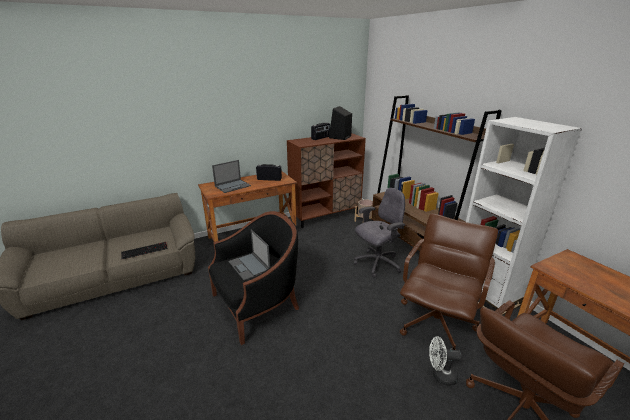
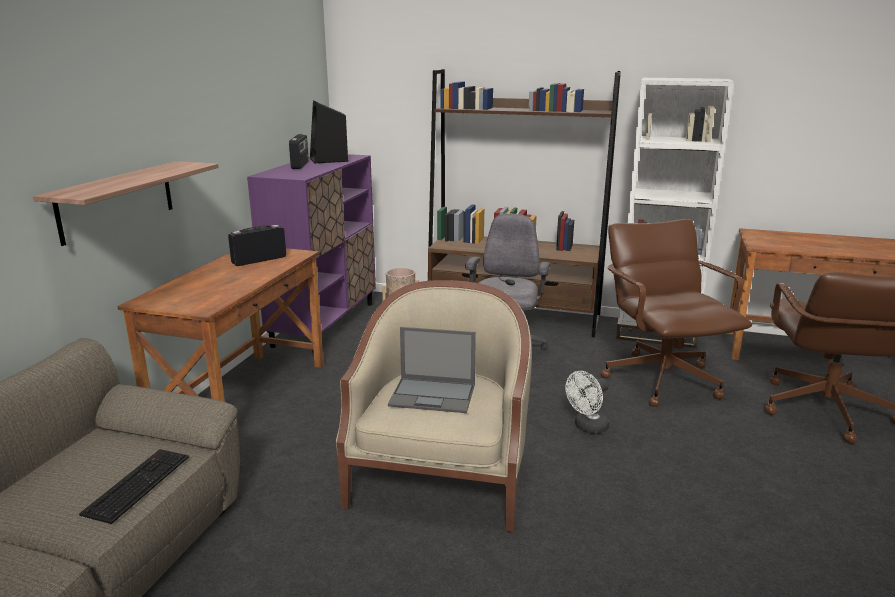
camera: 45 degrees left, 5 degrees down
black armchair [208,211,299,345] -> beige armchair [336,280,532,532]
laptop [212,160,251,193] -> none
brown cabinet [287,133,366,228] -> purple cabinet [247,154,376,354]
white fan [429,336,462,386] -> white fan moved to [566,371,610,434]
none -> shelf [33,161,219,246]

